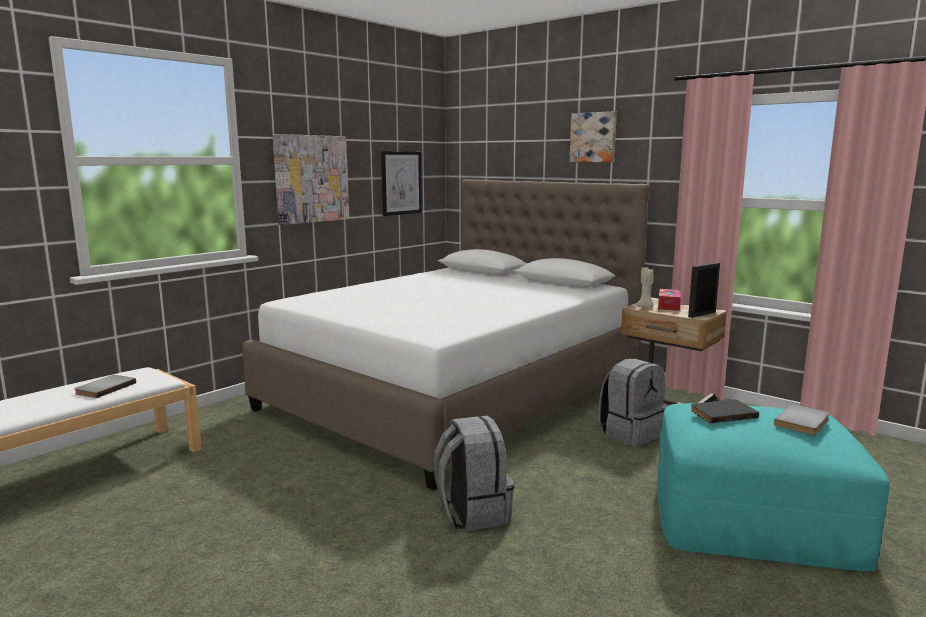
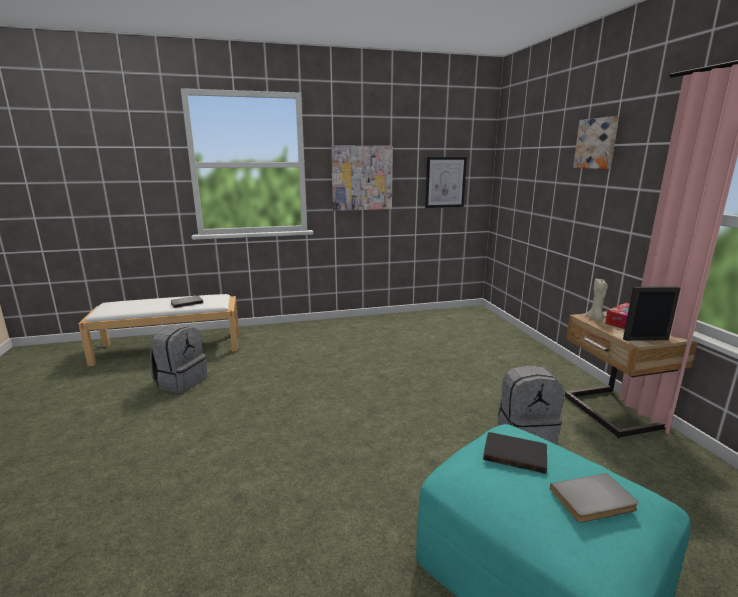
camera: 35 degrees right, 5 degrees up
white bed [242,179,649,490] -> none
grey backpack [433,416,514,531] -> grey backpack moved to [150,325,207,393]

